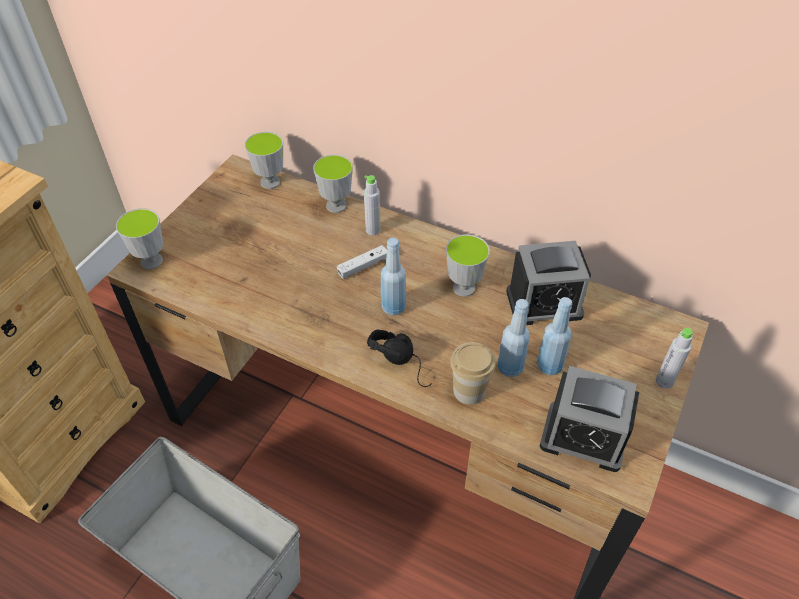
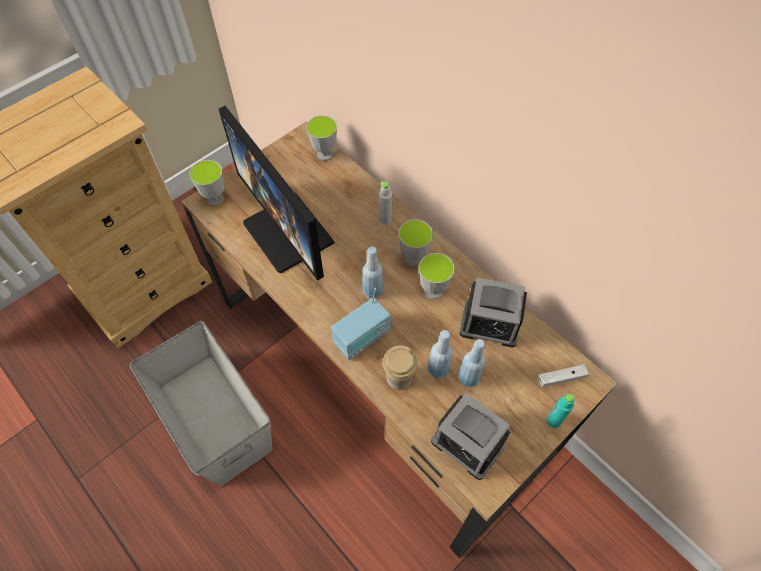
camera: 20 degrees right, 10 degrees up
cup [313,154,353,213] -> cup moved to [398,219,433,266]
white game controller [337,245,387,279] -> white game controller moved to [539,364,589,387]
black headphones [367,330,432,387] -> radio [331,288,390,360]
grey bottle [656,328,693,389] -> turquoise bottle [547,394,575,428]
none -> monitor [219,106,335,281]

